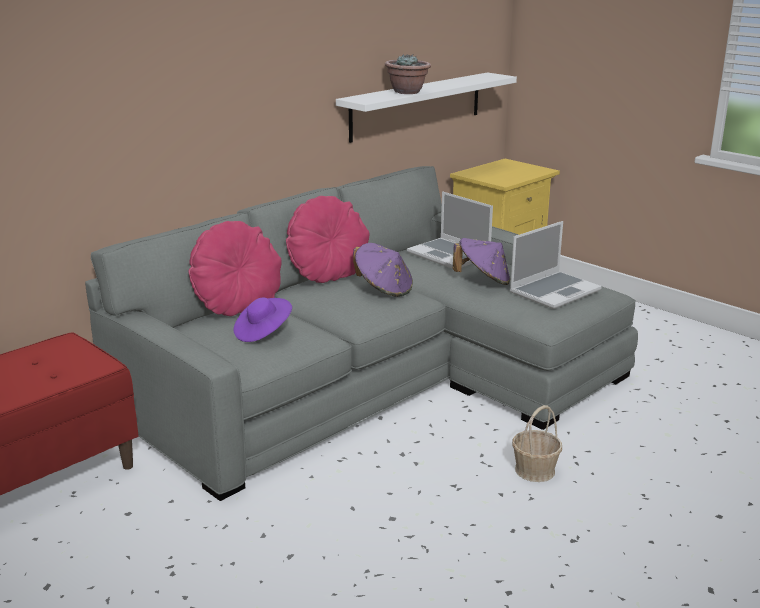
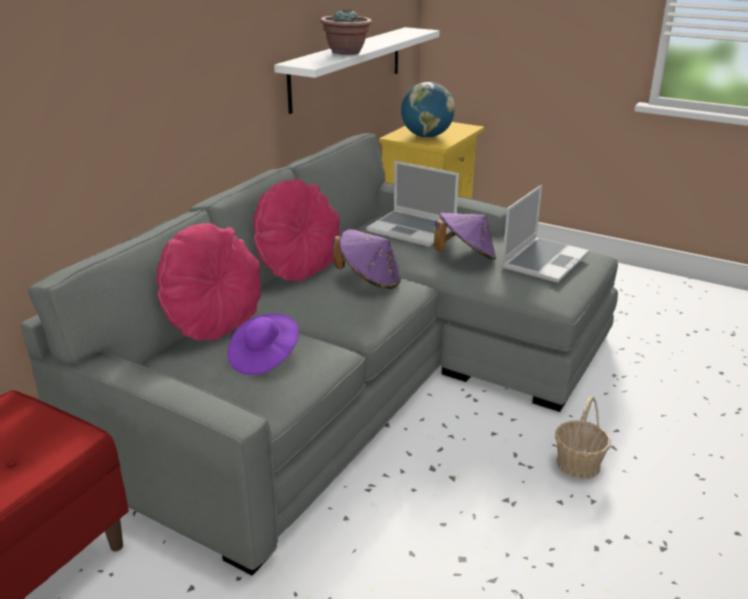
camera: 15 degrees left, 5 degrees up
none -> globe [401,82,455,137]

